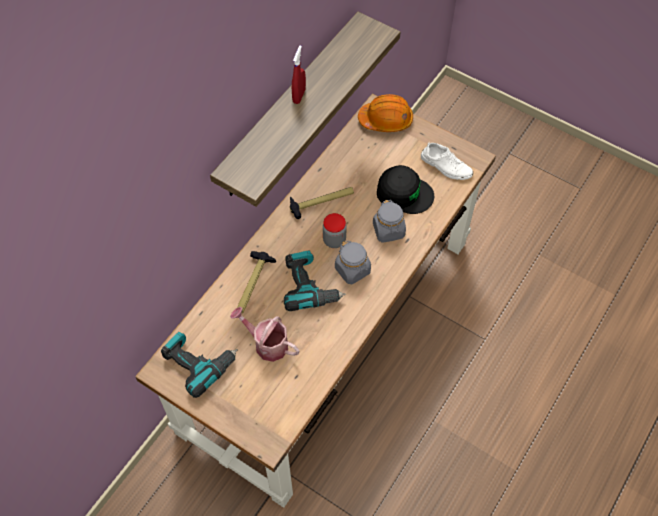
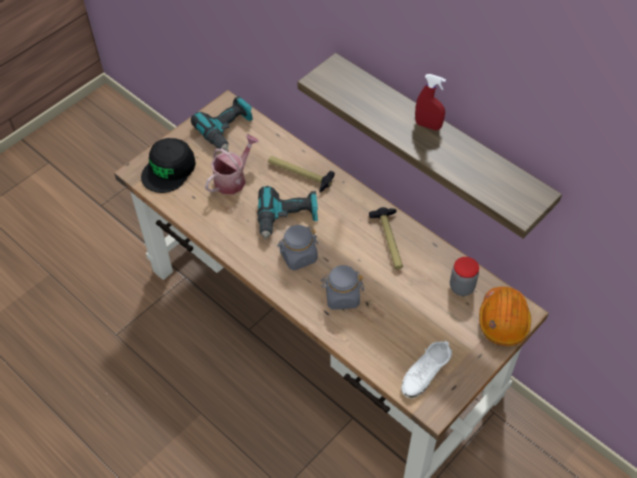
camera: 100 degrees right, 5 degrees down
jar [323,213,347,248] -> jar moved to [450,257,479,296]
black cap [377,165,434,214] -> black cap moved to [141,138,196,193]

